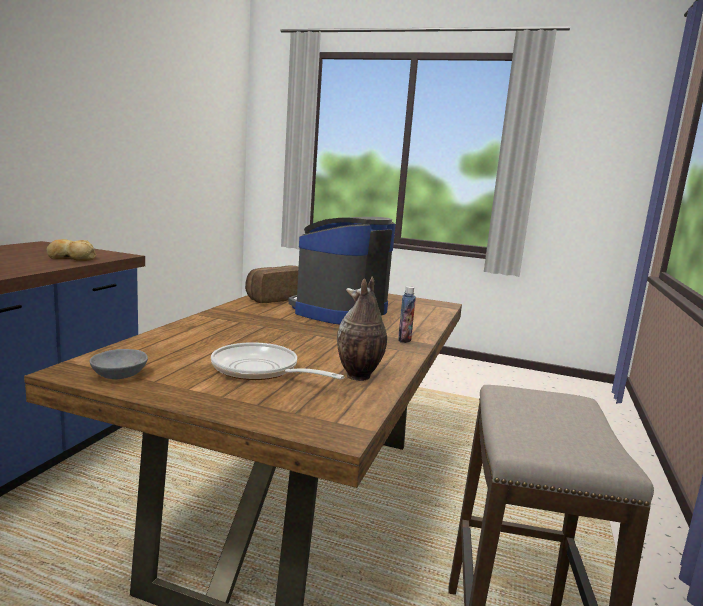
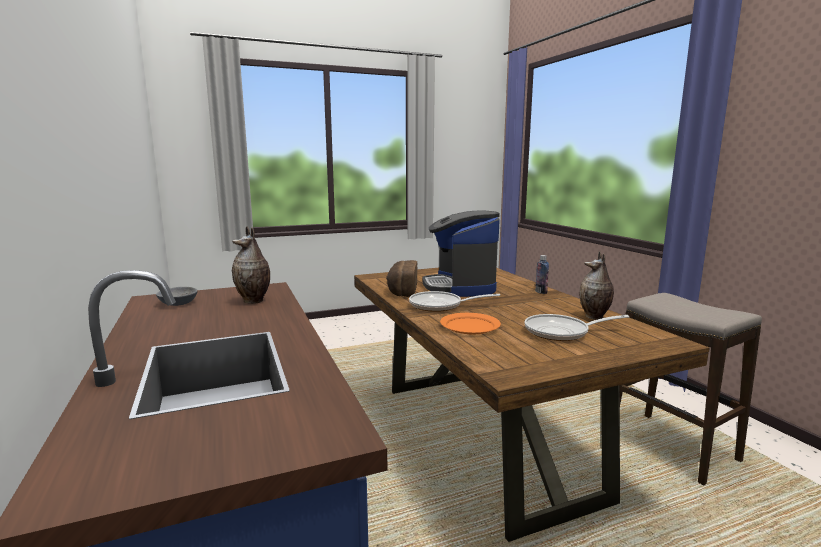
camera: 40 degrees left, 0 degrees up
bread [47,239,97,261] -> vase [232,226,270,304]
grey bowl [90,349,148,379] -> grey bowl moved to [156,287,198,306]
none -> frying pan [409,291,500,312]
none -> orange plate [440,313,501,334]

